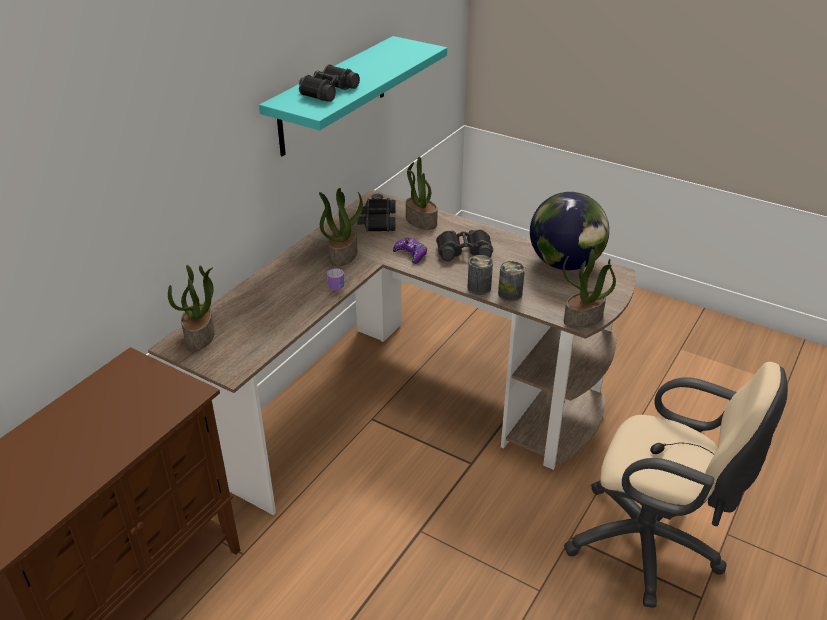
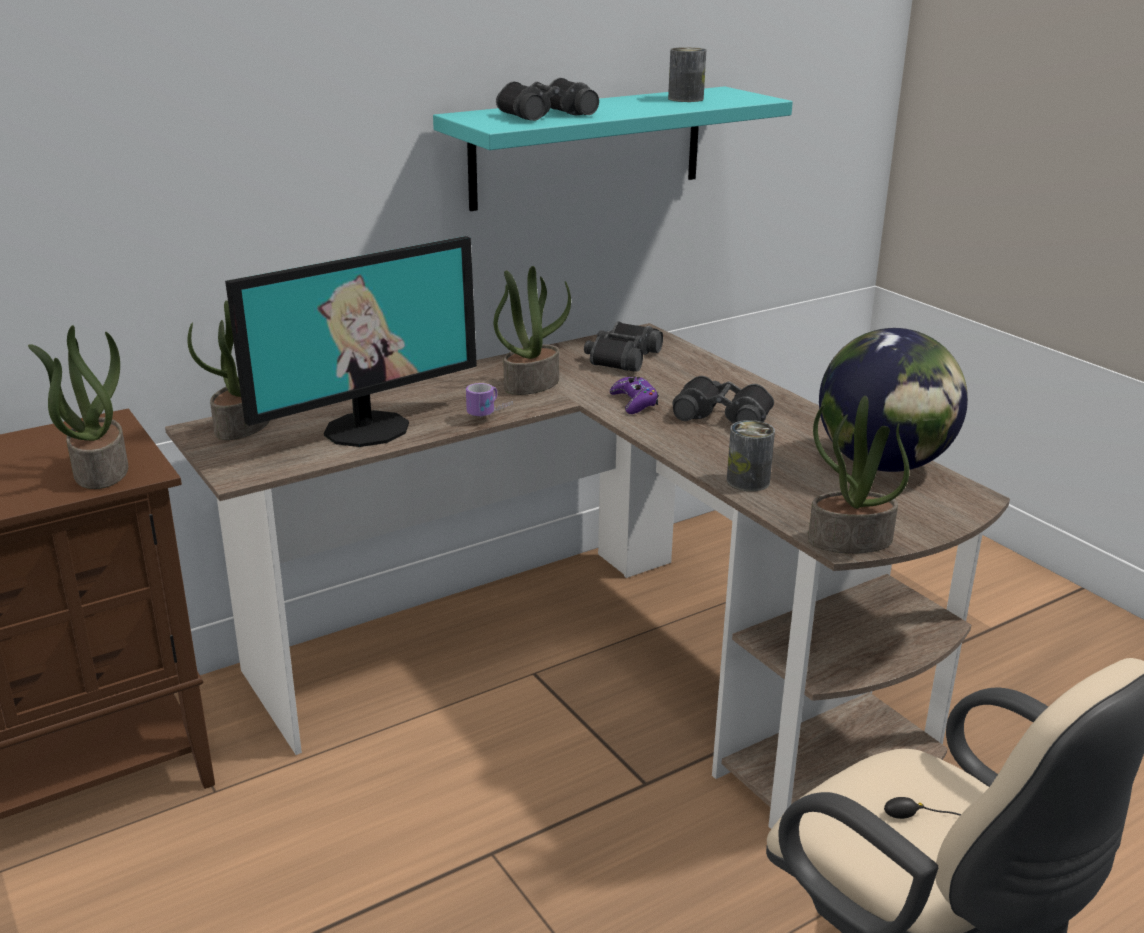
camera: 25 degrees right, 10 degrees down
potted plant [406,157,438,230] -> potted plant moved to [28,325,128,489]
can [467,255,493,295] -> can moved to [668,47,706,102]
none -> monitor [225,236,477,447]

